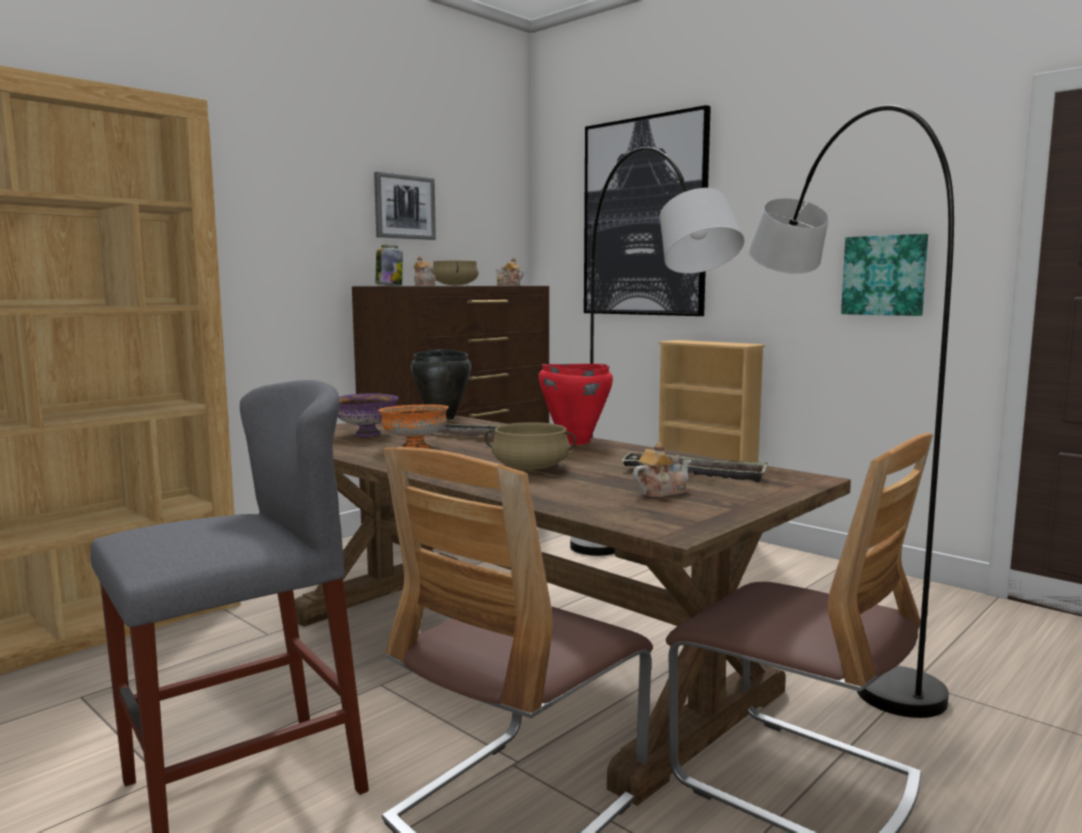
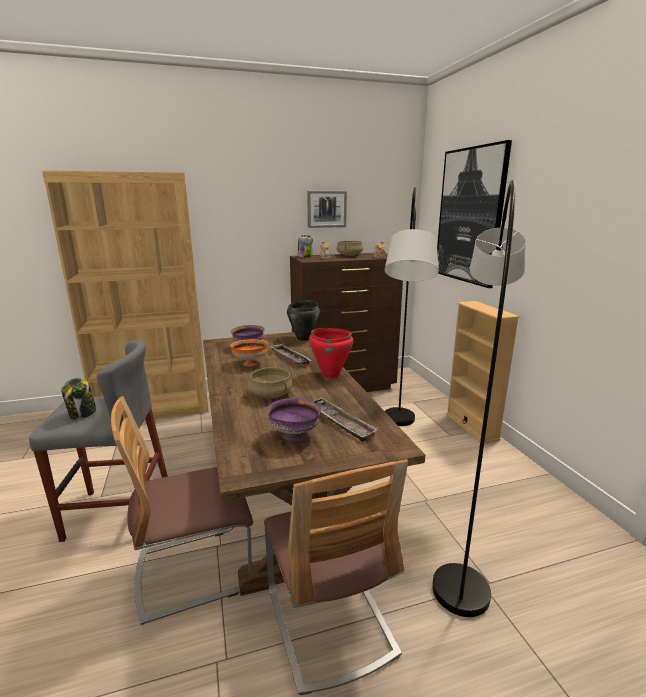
camera: 30 degrees right, 10 degrees up
teapot [633,443,691,497] -> purple bowl [266,398,321,442]
picture [841,234,928,316] -> none
none -> jar [61,378,97,420]

